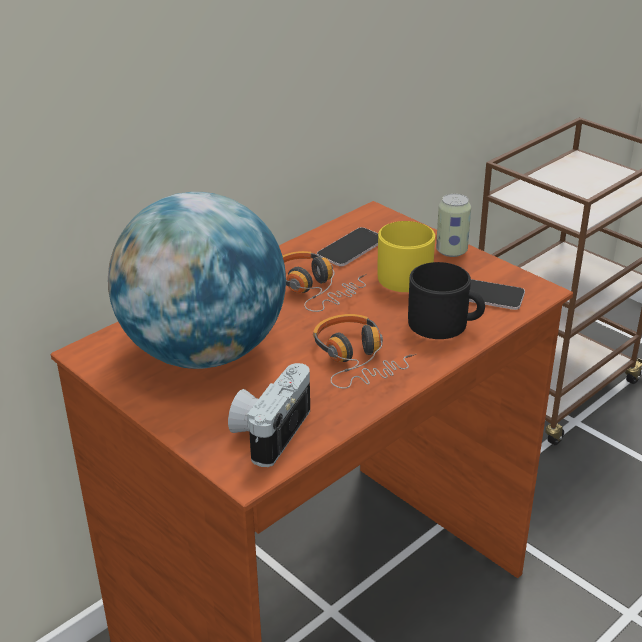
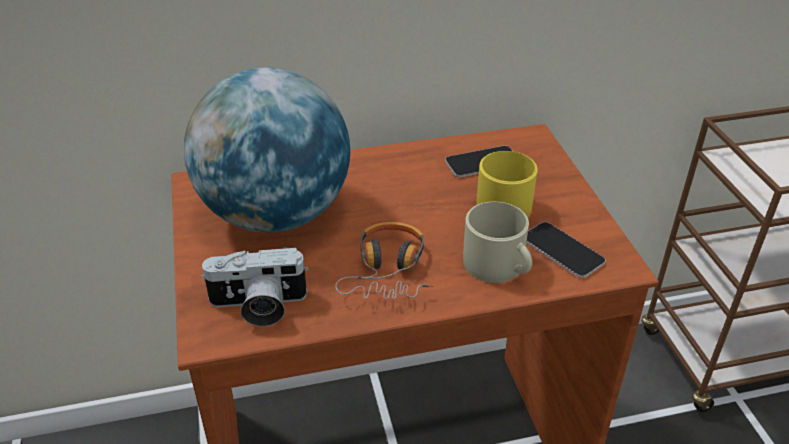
camera: 30 degrees right, 5 degrees up
camera [228,363,310,467] -> camera turned 150 degrees counterclockwise [200,247,308,326]
headphones [282,251,367,312] -> none
black mug [408,262,485,339] -> beige mug [463,202,532,283]
can [436,194,471,257] -> none

